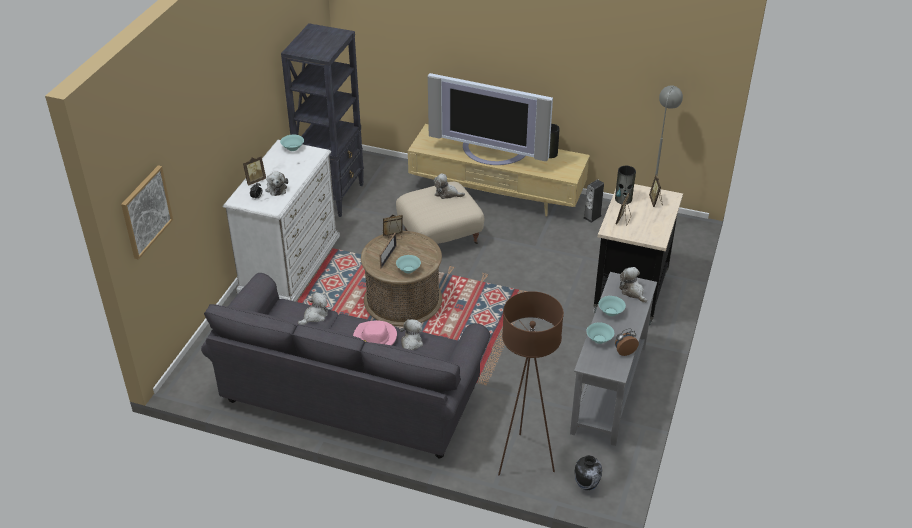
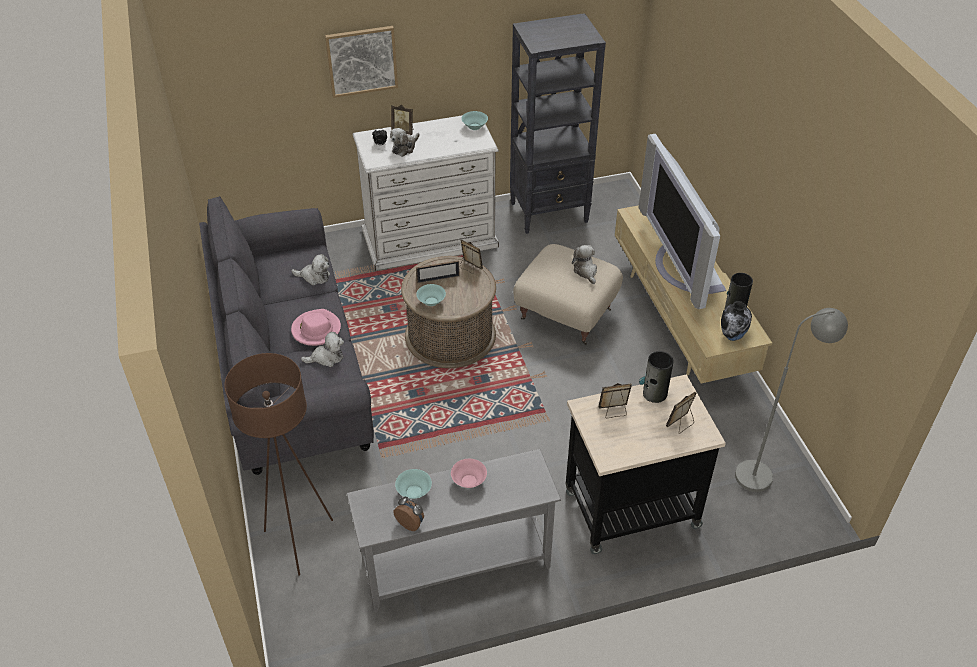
camera: 55 degrees right, 5 degrees up
picture [121,165,173,260] -> picture moved to [325,26,398,98]
vase [574,455,602,490] -> vase moved to [721,301,752,341]
speaker [583,179,604,223] -> none
turquoise bowl [598,296,626,316] -> pink bowl [451,459,487,488]
plush toy [619,267,647,303] -> none

